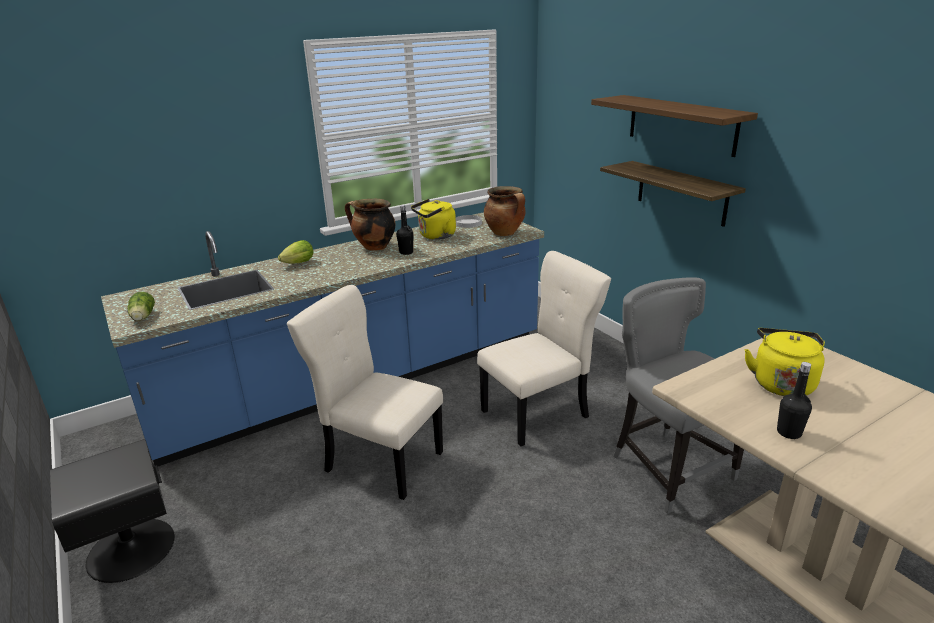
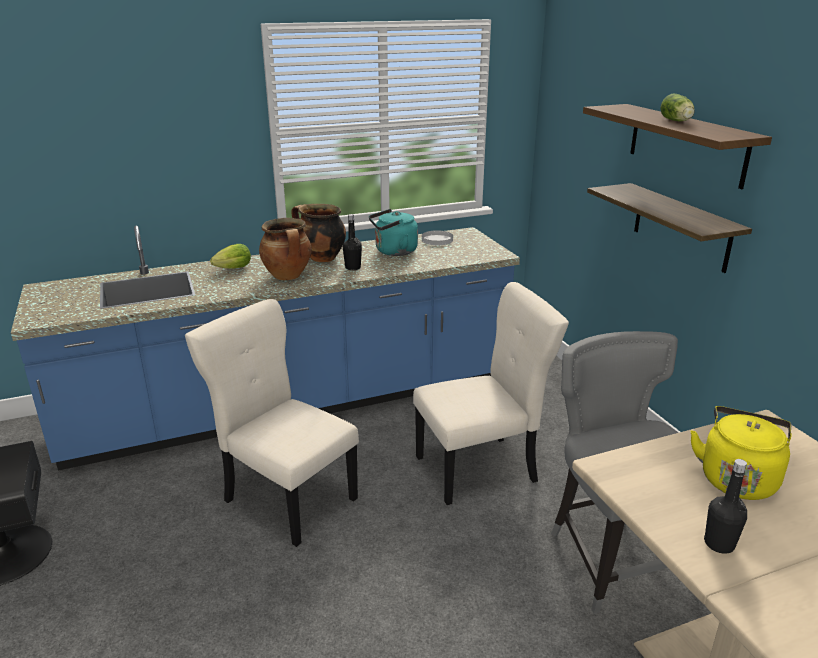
camera: 10 degrees right, 0 degrees up
lettuce [127,292,155,321] -> lettuce moved to [660,94,695,121]
yellow kettle [411,199,456,240] -> turquoise kettle [369,209,418,256]
cooking pot [484,186,526,236] -> cooking pot moved to [259,218,312,280]

